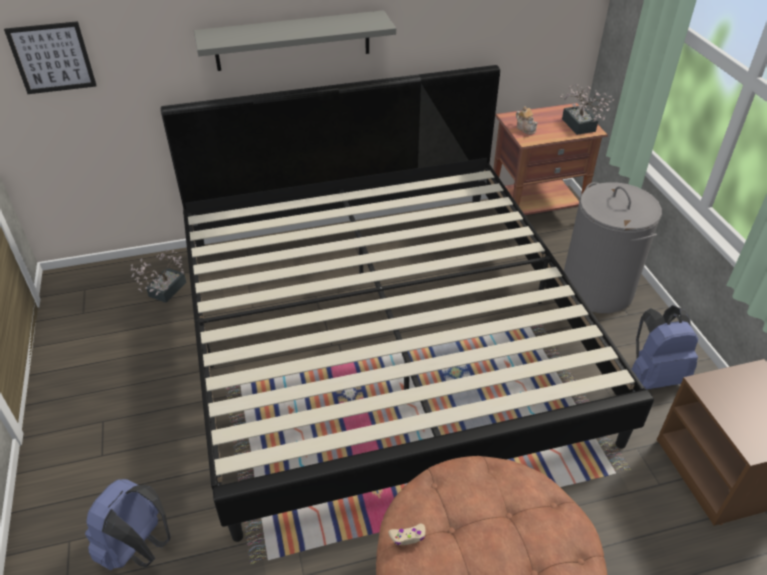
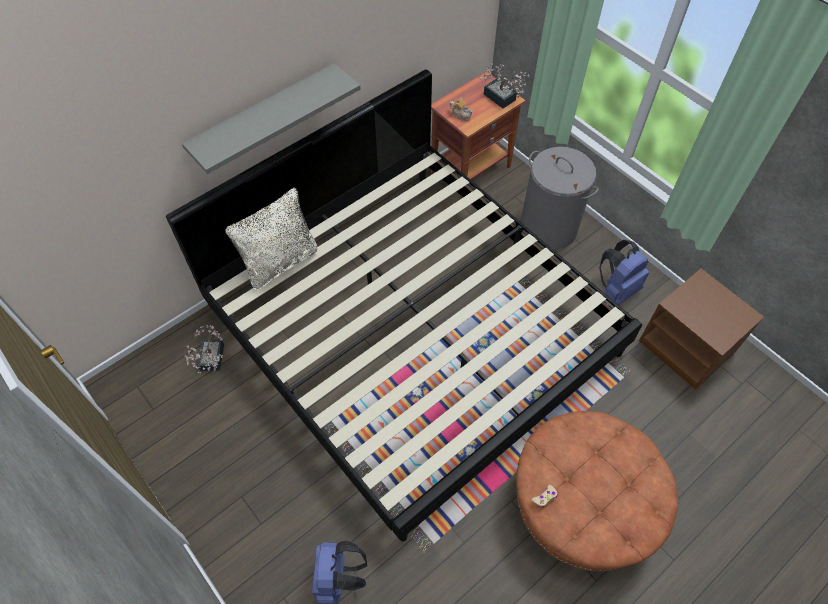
camera: 25 degrees left, 15 degrees up
picture [4,21,97,94] -> none
none -> beige pillow [225,187,318,290]

